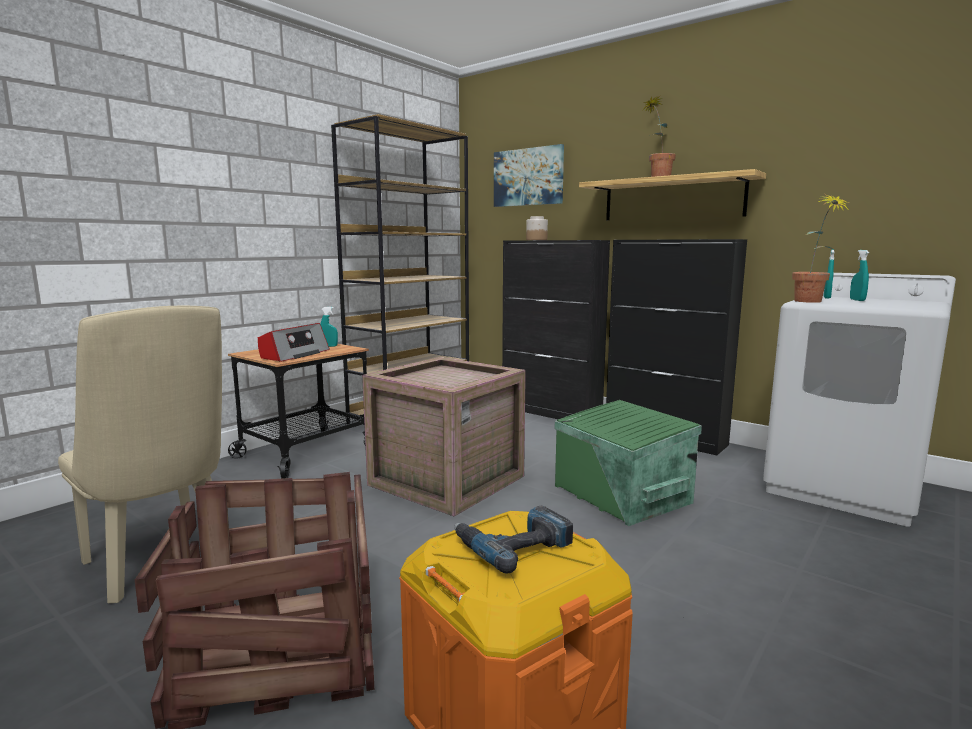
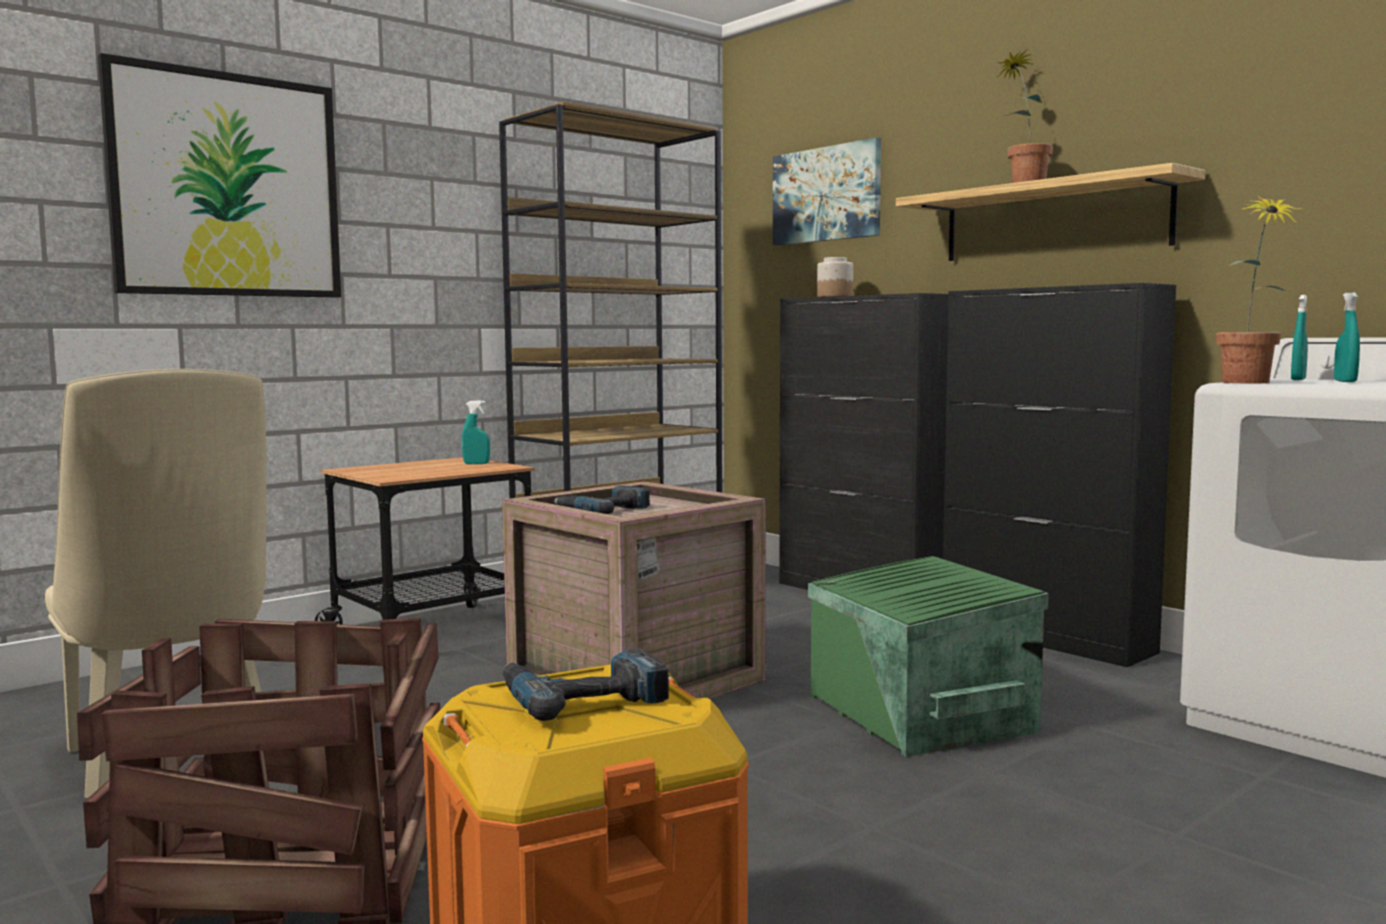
camera: 10 degrees right, 5 degrees down
radio [258,323,330,362] -> none
none -> picture [98,53,341,298]
none -> power drill [554,485,650,514]

